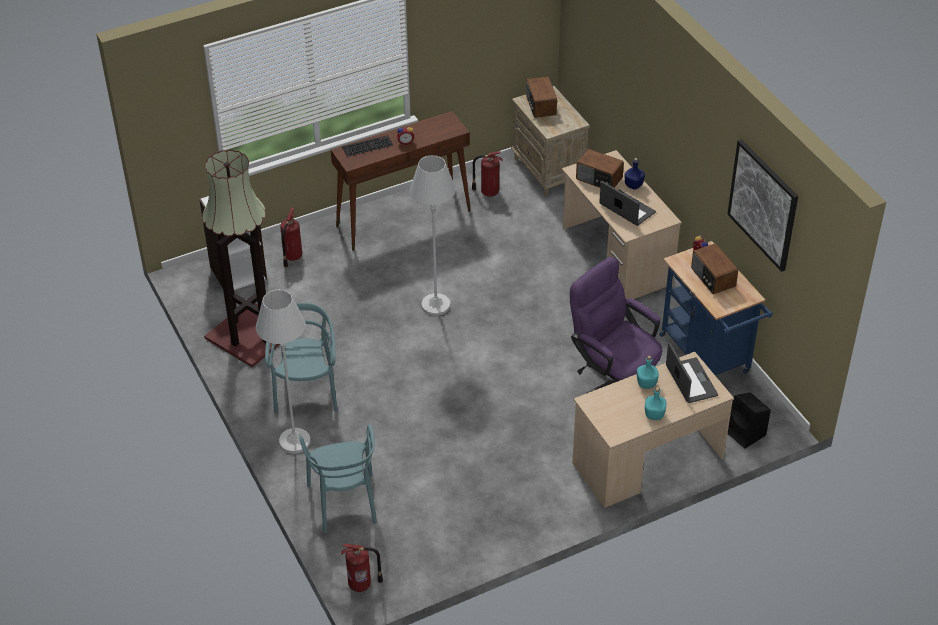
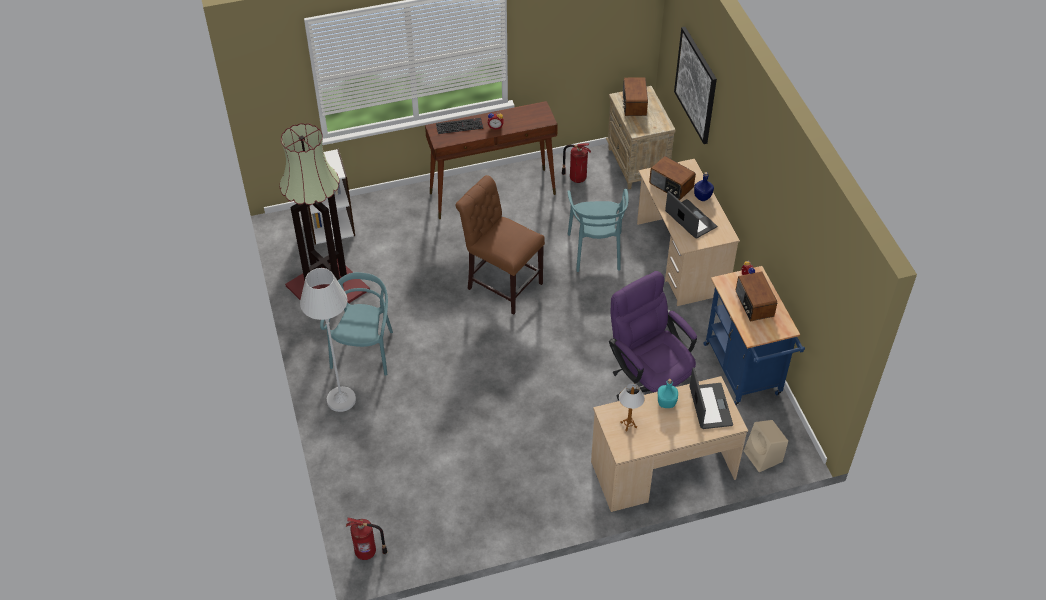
camera: 10 degrees right, 5 degrees up
fire extinguisher [280,208,302,267] -> none
turquoise chair [299,424,377,533] -> turquoise chair moved to [567,189,629,272]
white floor lamp [410,155,456,316] -> brown chair [456,175,545,314]
turquoise bottle [645,387,666,420] -> none
picture [727,139,798,272] -> picture moved to [674,27,717,144]
black speaker [728,392,771,448] -> beige speaker [744,420,788,472]
none -> table lamp [619,383,645,431]

